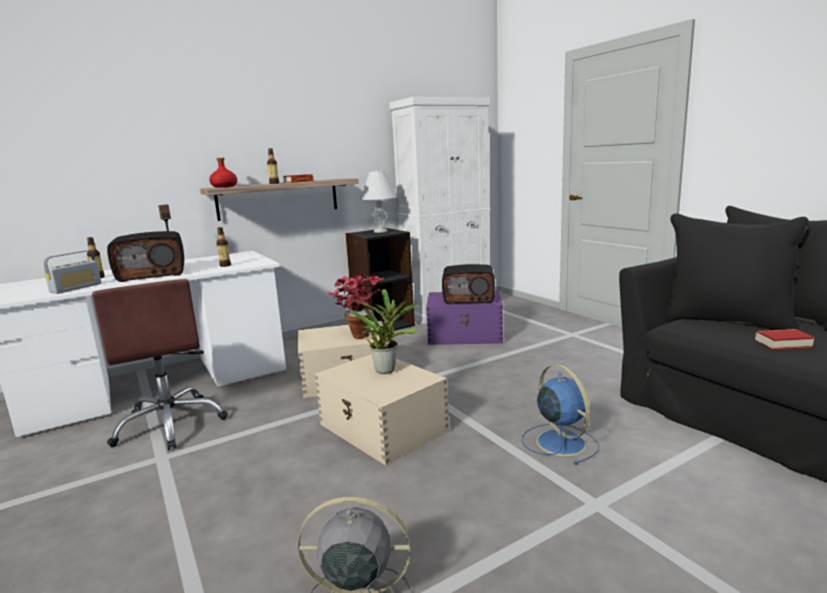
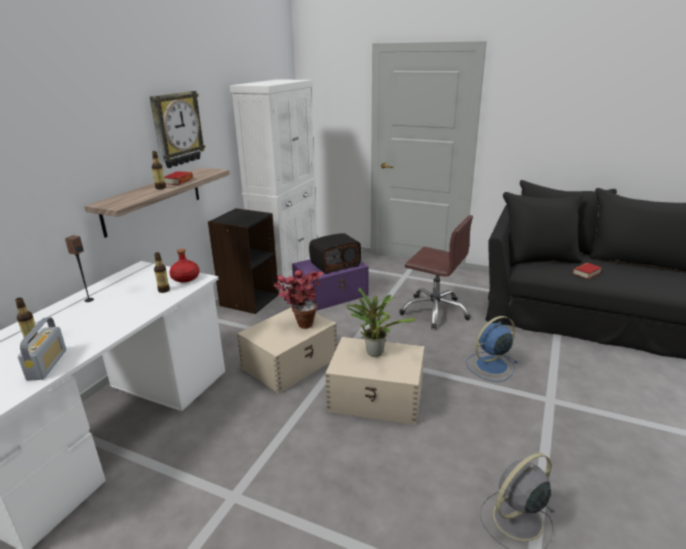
camera: 35 degrees left, 10 degrees up
brown office chair [92,279,228,450] -> brown office chair moved to [399,215,473,330]
radio [107,231,184,282] -> none
red bottle [209,158,237,188] -> red bottle moved to [169,249,200,283]
white table lamp [360,170,397,233] -> none
blue fan [522,364,599,465] -> blue fan turned 60 degrees counterclockwise [466,316,518,382]
none -> wall clock [150,91,205,168]

